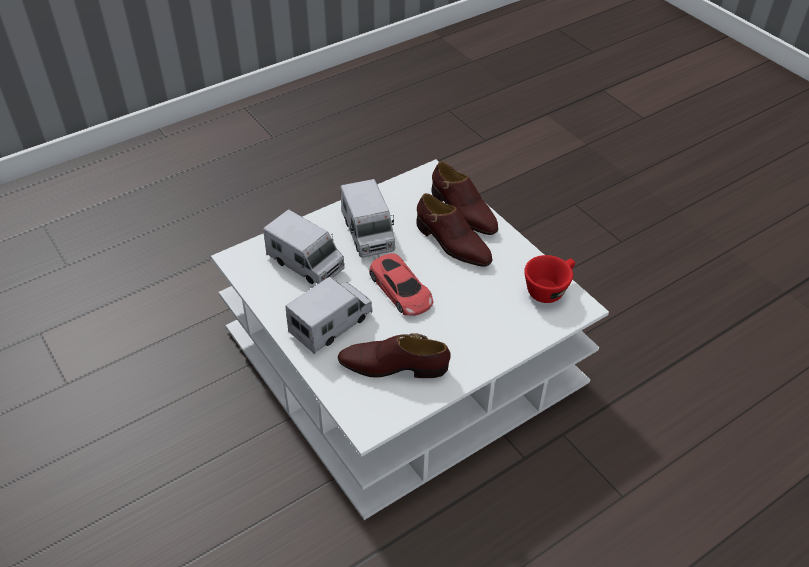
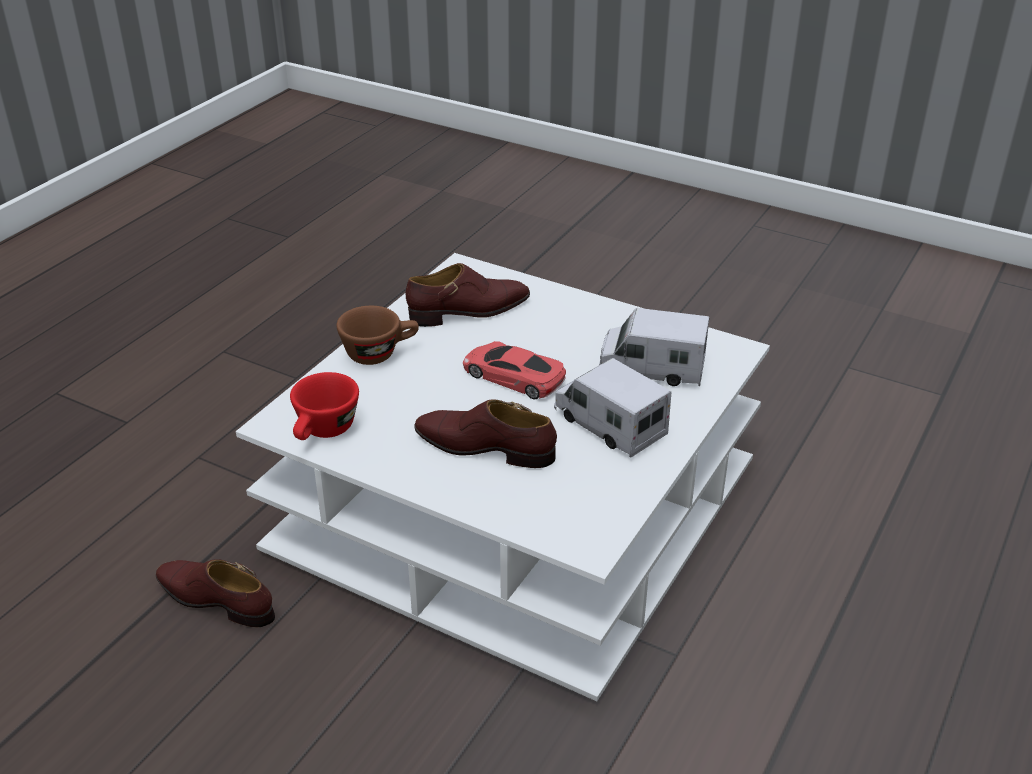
camera: 155 degrees right, 10 degrees down
toy truck [285,276,373,354] -> none
brown shoe [431,162,498,235] -> brown shoe moved to [156,559,275,627]
none -> brown cup [336,306,419,365]

